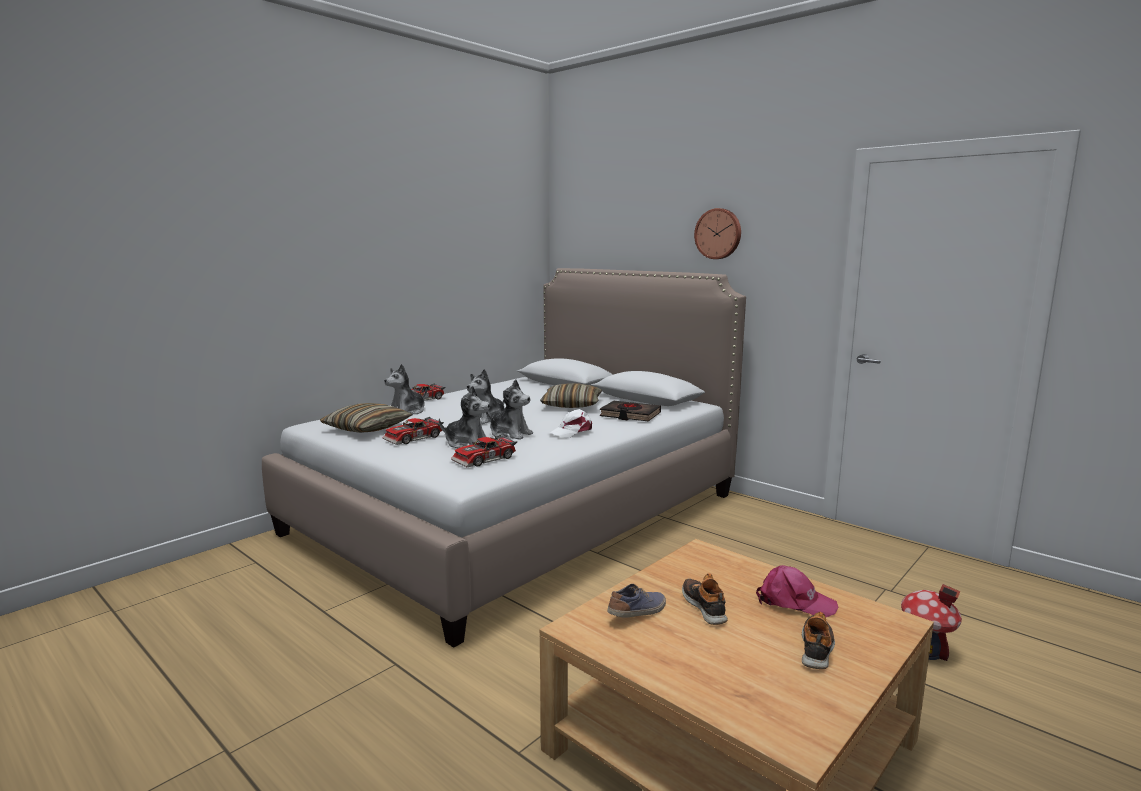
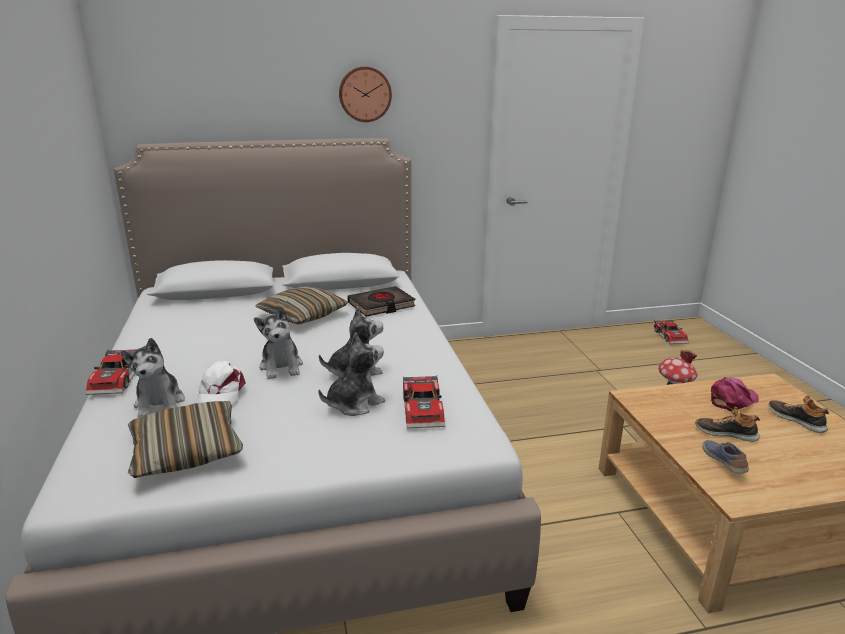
camera: 55 degrees left, 10 degrees up
toy car [383,417,444,445] -> toy car moved to [654,319,689,344]
white cap [550,409,592,438] -> white cap moved to [198,361,246,406]

